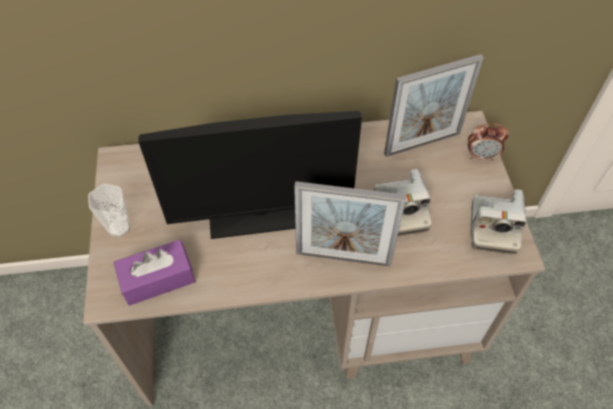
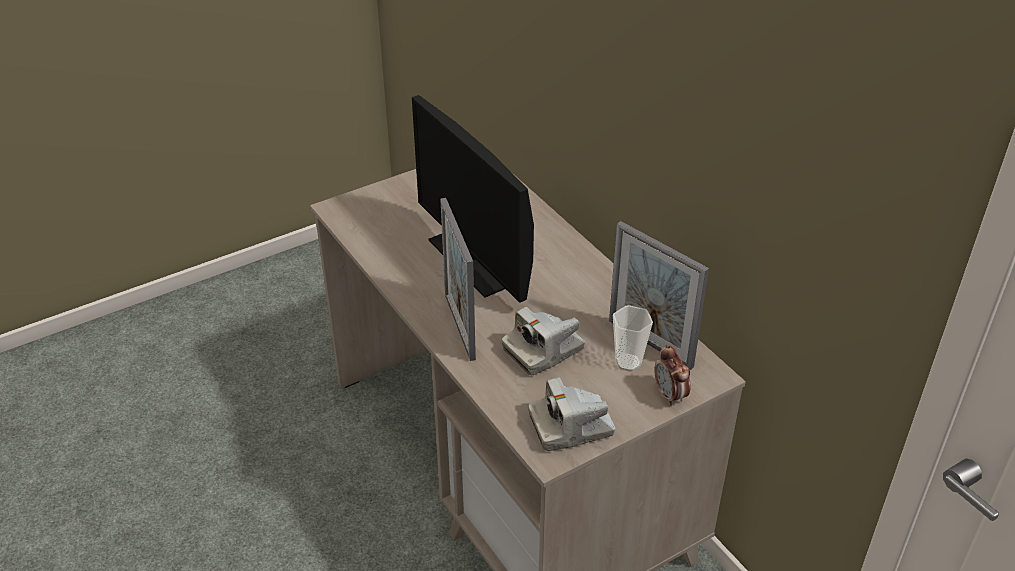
camera: 65 degrees right, 15 degrees down
cup [88,183,130,237] -> cup moved to [613,305,653,372]
purple tissue box [114,240,195,306] -> none

